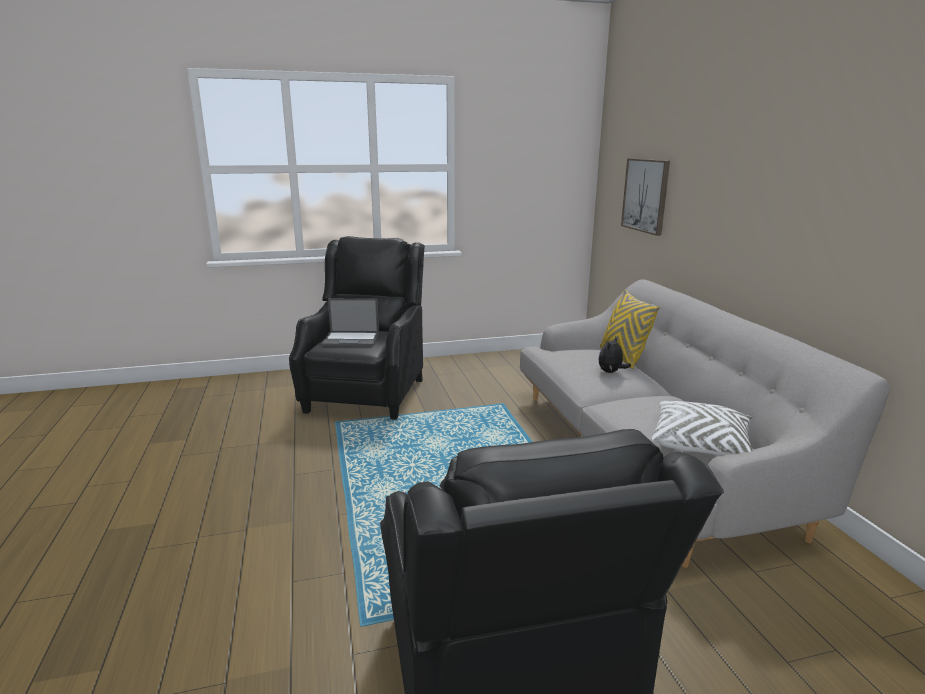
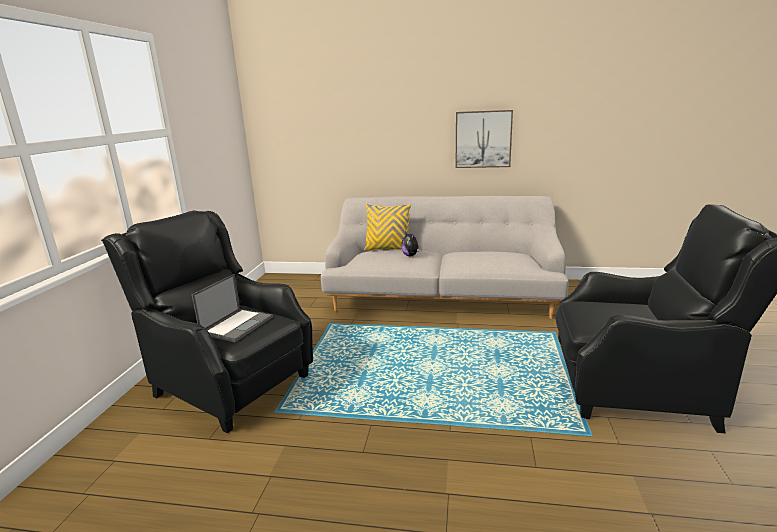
camera: 65 degrees left, 0 degrees up
picture [621,158,670,236] -> picture moved to [456,110,513,168]
white pillow [651,401,753,456] -> none

